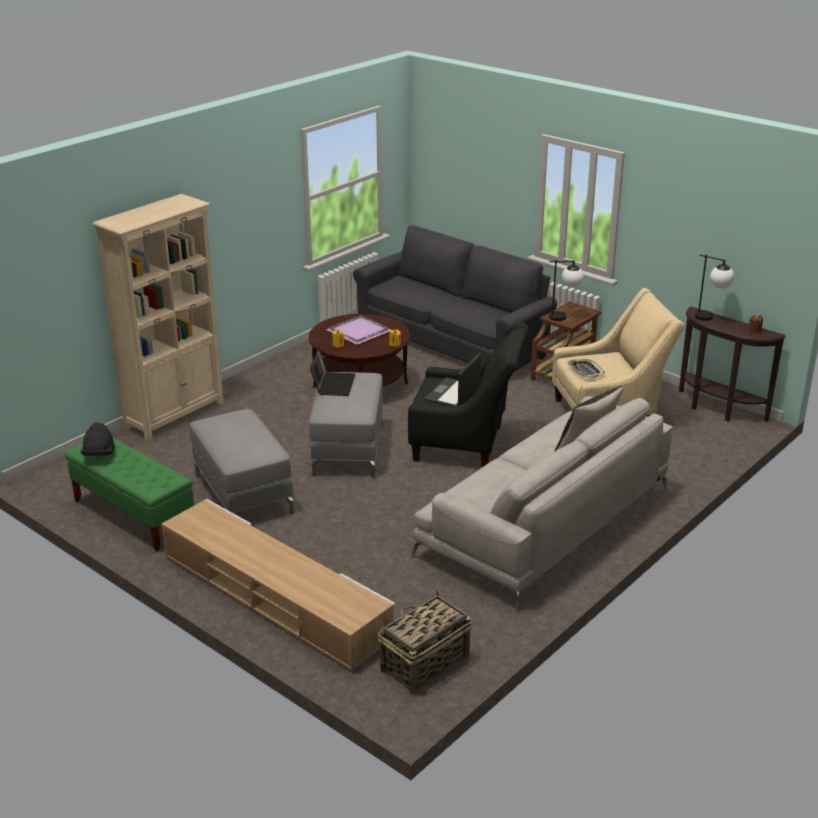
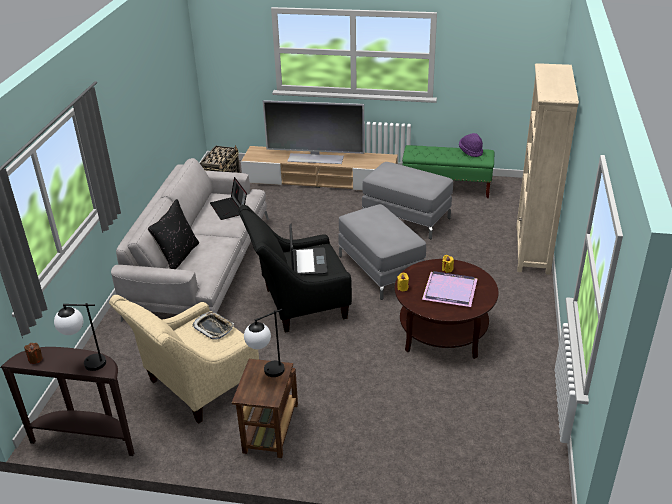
camera: 150 degrees right, 5 degrees up
black hat [81,422,115,456] -> purple hat [459,133,483,157]
laptop [310,347,355,396] -> laptop moved to [210,177,247,220]
grey sofa [353,225,557,372] -> none
none -> television [263,100,364,164]

